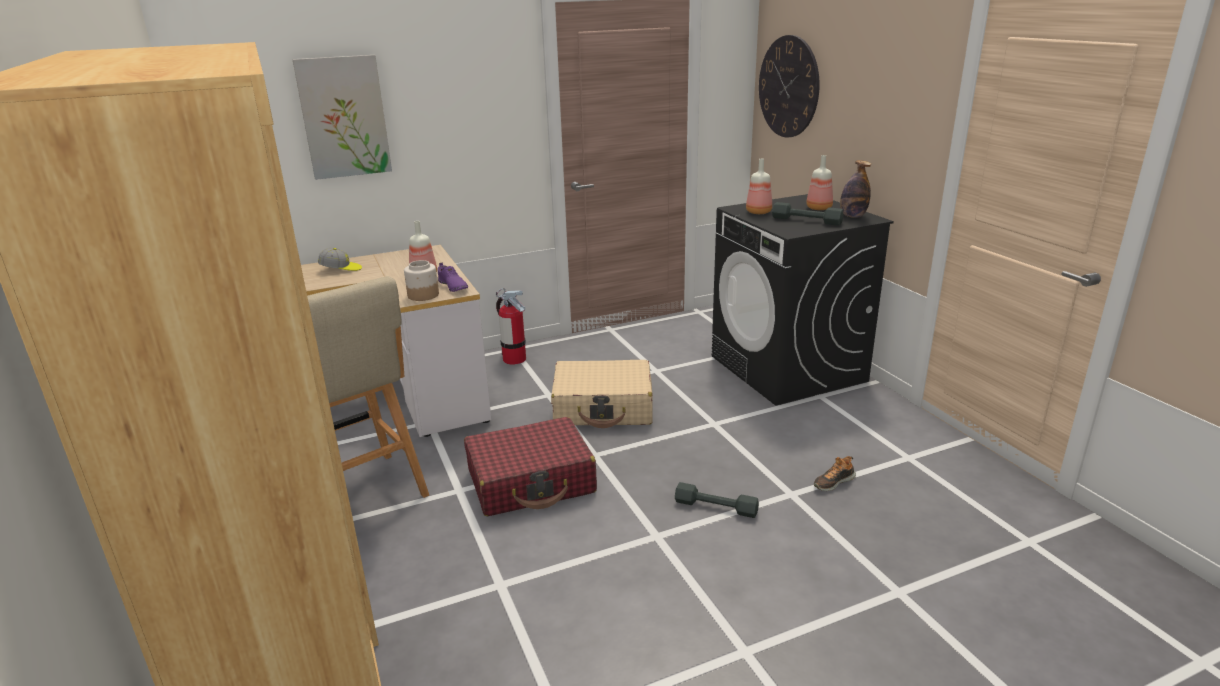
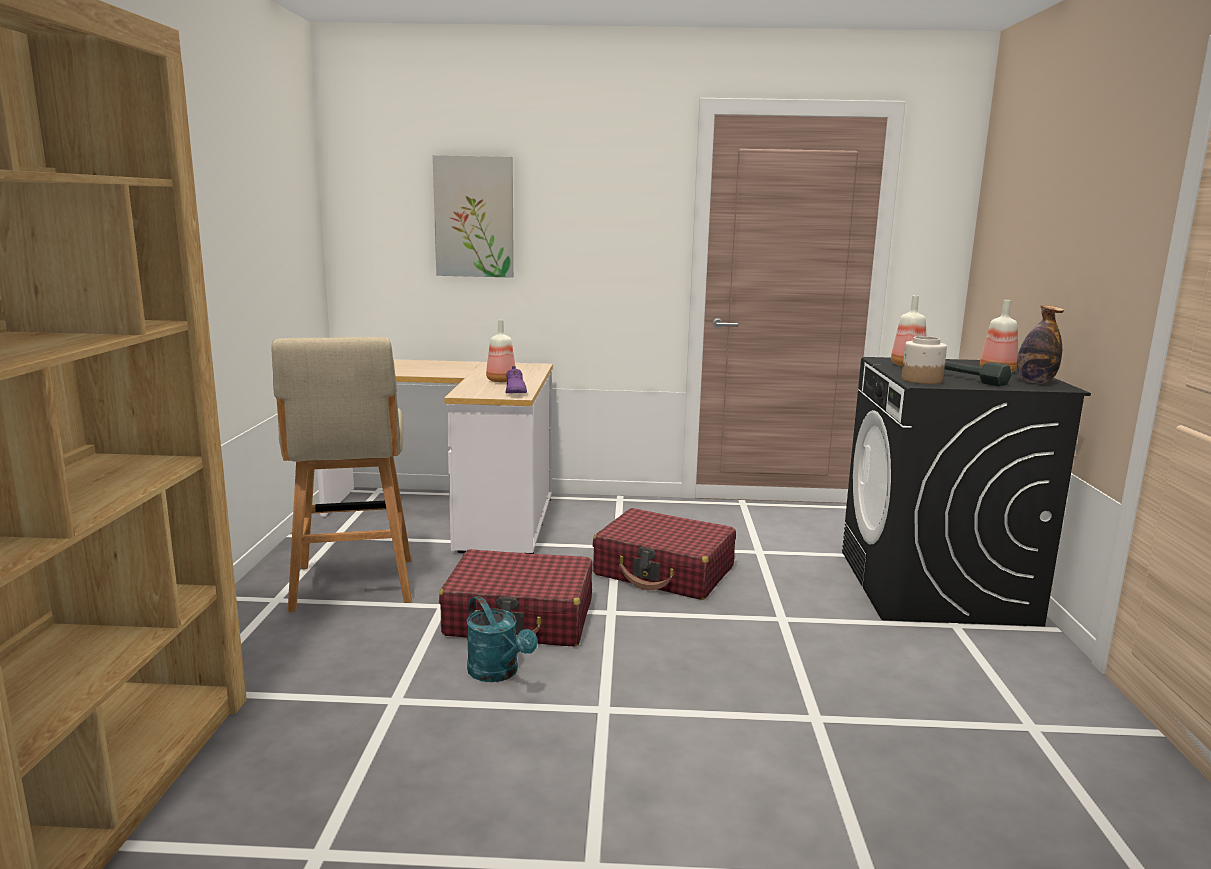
camera: 25 degrees right, 10 degrees down
cap [318,248,362,271] -> none
jar [404,260,439,301] -> jar moved to [901,336,947,384]
fire extinguisher [496,288,526,364] -> none
beige suitcase [551,360,653,428] -> red suitcase [592,508,736,600]
grey dumbbell [675,482,759,518] -> none
wall clock [759,35,820,138] -> none
shoe [814,456,856,491] -> none
none -> turquoise watering can [466,596,538,682]

